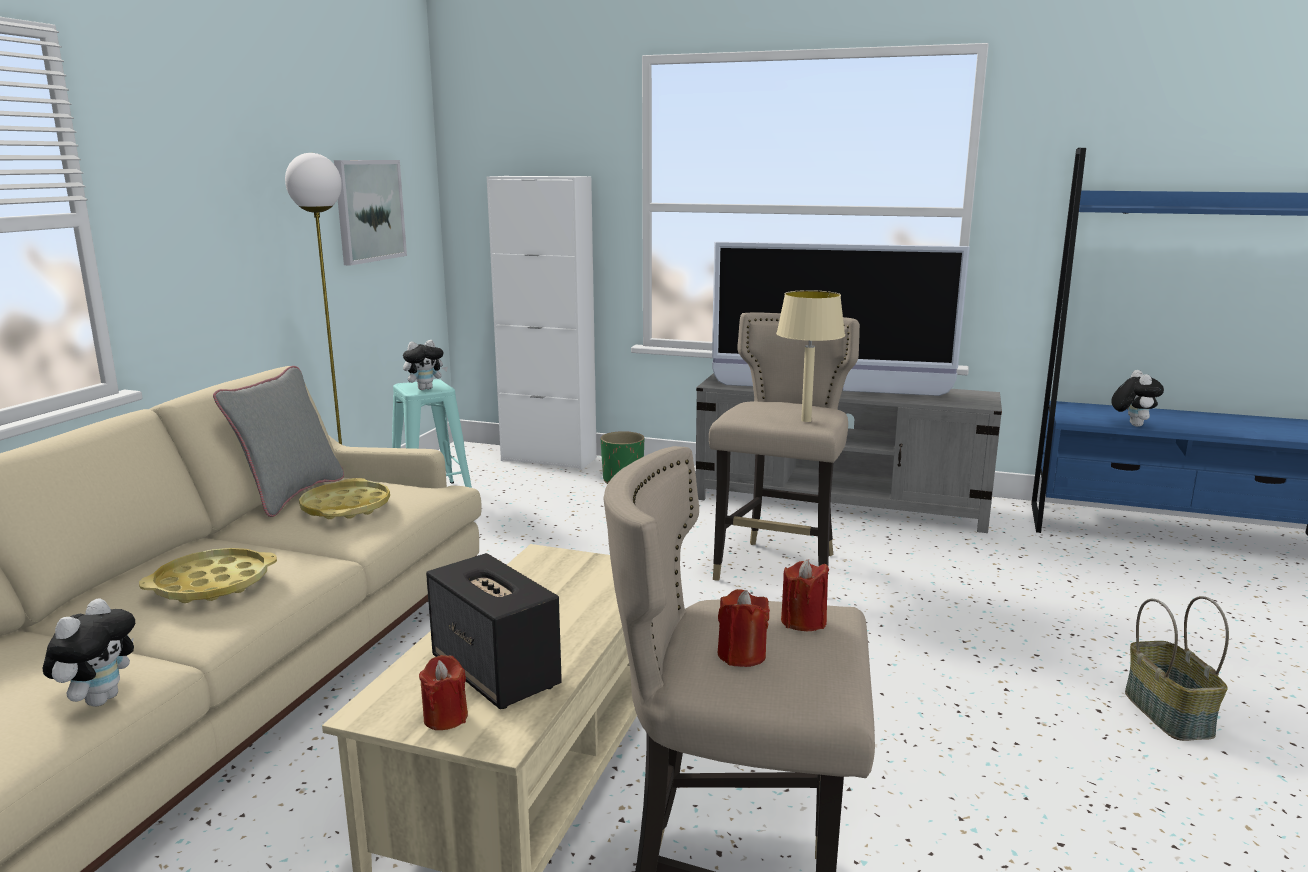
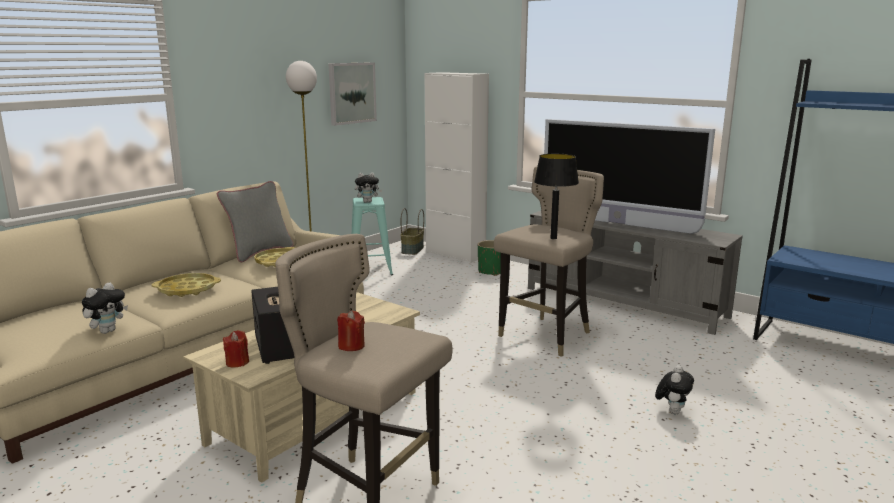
camera: 20 degrees right, 0 degrees up
beige table lamp [776,290,845,422] -> black table lamp [534,154,579,239]
red candle [781,559,829,631] -> none
plush toy [1111,370,1164,427] -> plush toy moved to [655,365,694,414]
basket [1125,596,1229,741] -> basket moved to [400,208,424,255]

